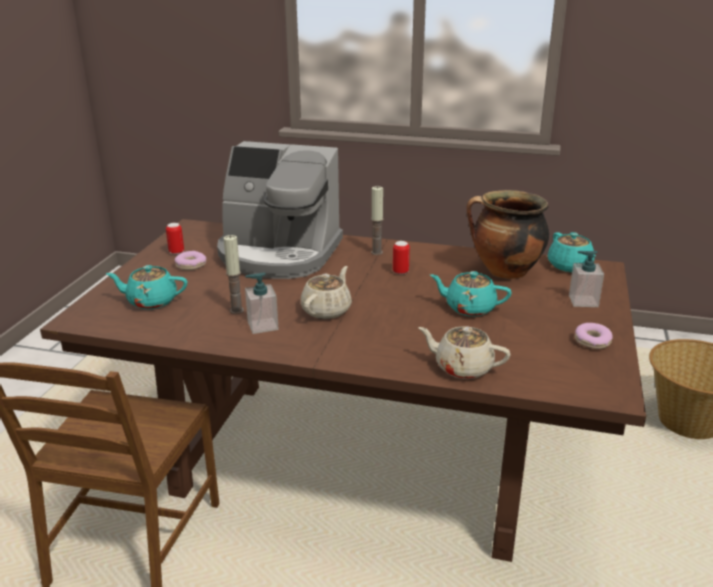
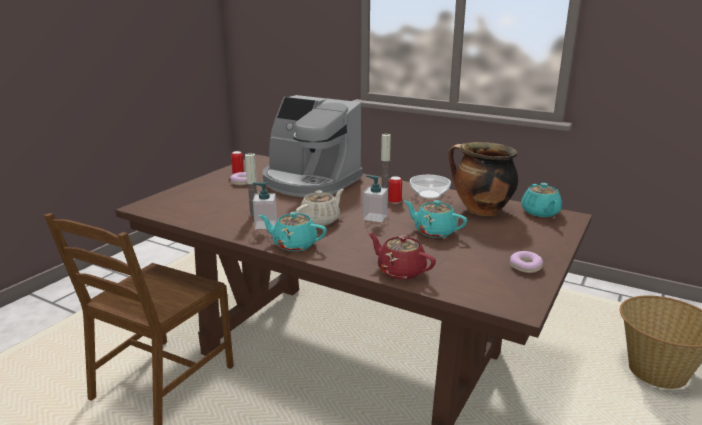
camera: 15 degrees right, 5 degrees down
turquoise teapot [106,265,187,309] -> turquoise teapot moved to [259,212,327,251]
beige teapot [418,326,510,379] -> red teapot [368,233,436,279]
soap dispenser [569,251,604,307] -> soap dispenser moved to [363,175,388,222]
none -> bowl [410,175,451,199]

